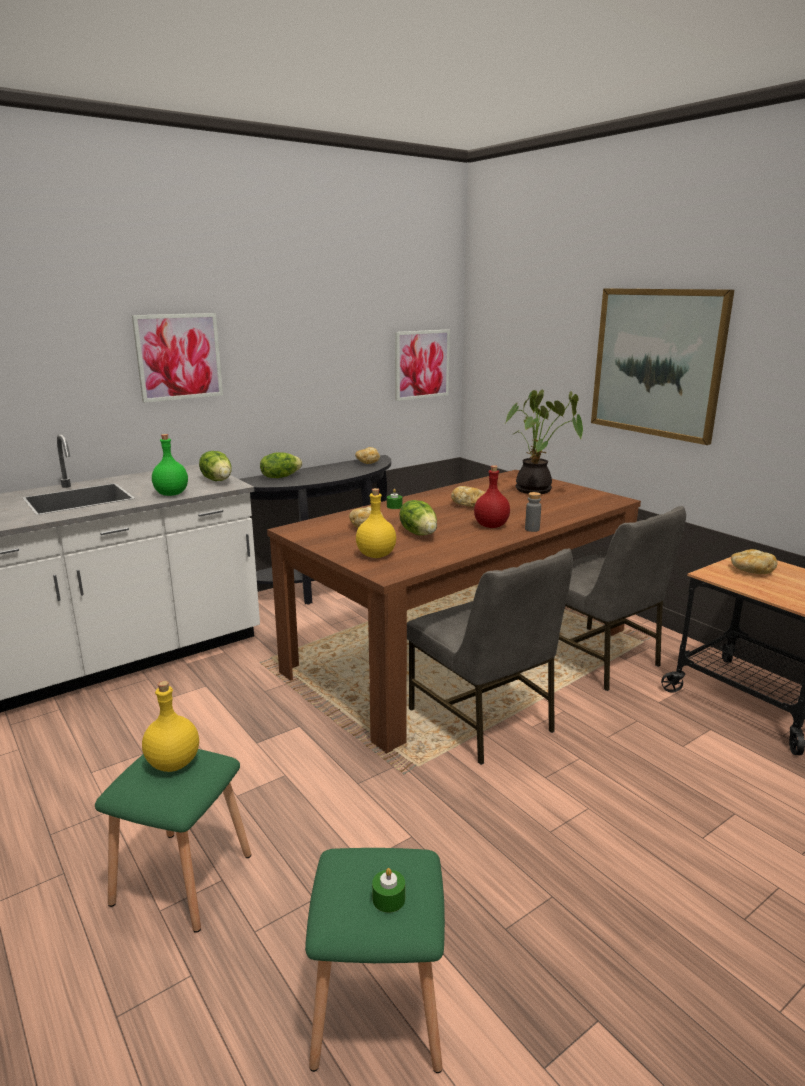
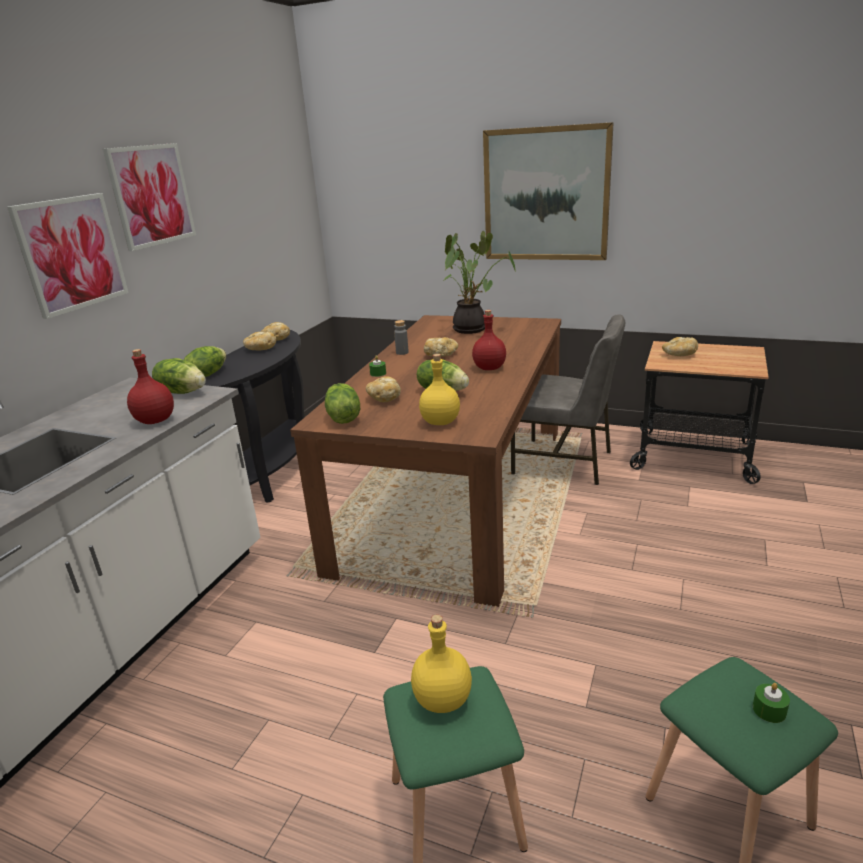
camera: 30 degrees left, 5 degrees up
green bottle [152,434,188,496] -> red bottle [127,349,174,424]
picture [395,329,450,401] -> picture moved to [103,143,196,251]
grey chair [407,548,573,765] -> none
grey bottle [525,492,541,532] -> grey bottle moved to [394,320,409,355]
none -> bread [243,332,276,351]
none -> lettuce [325,383,360,424]

